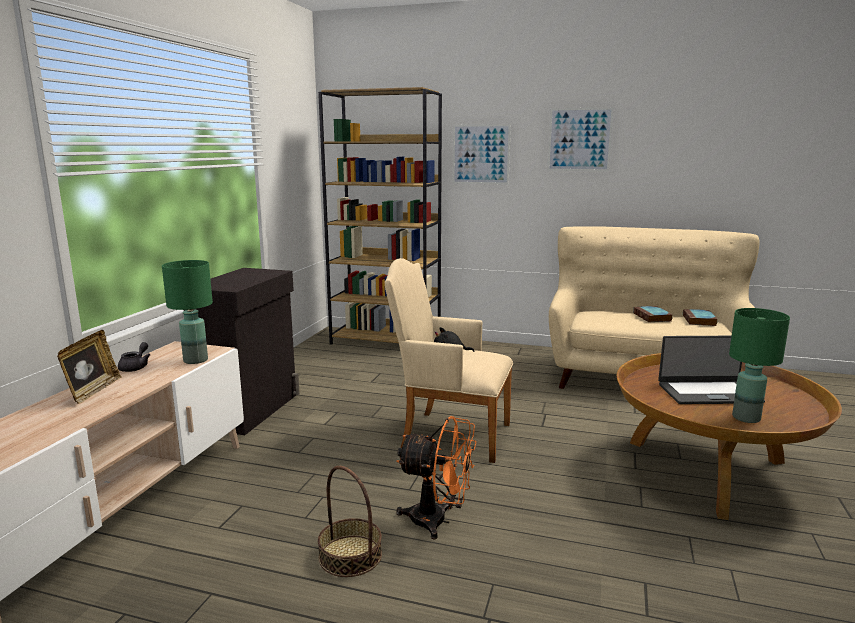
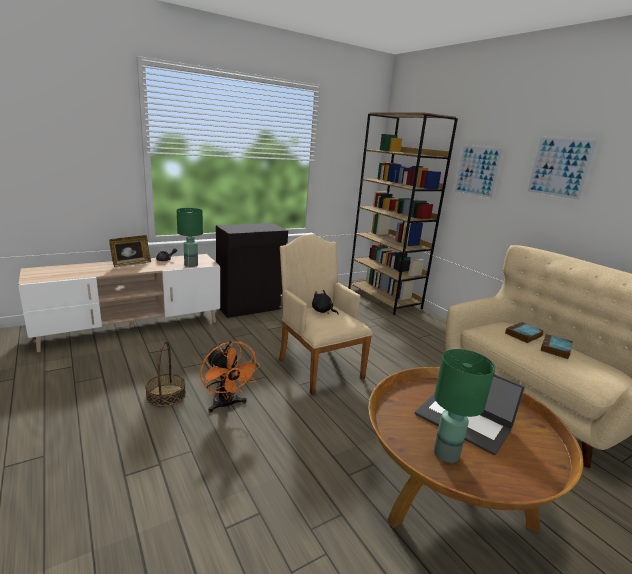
camera: 40 degrees right, 5 degrees up
book [683,309,717,326] -> book moved to [505,322,544,343]

